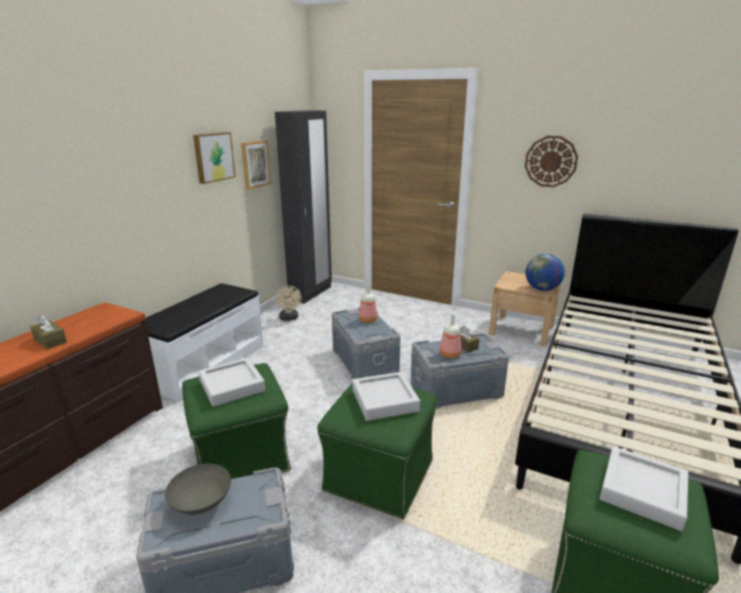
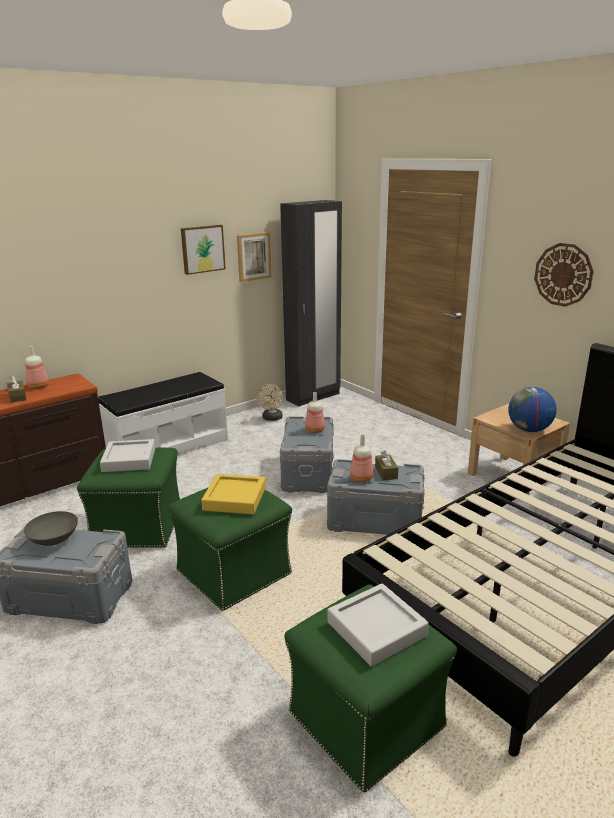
camera: 25 degrees right, 0 degrees up
grey tray [352,372,420,421] -> yellow tray [201,474,266,515]
none -> bottle [25,346,49,389]

